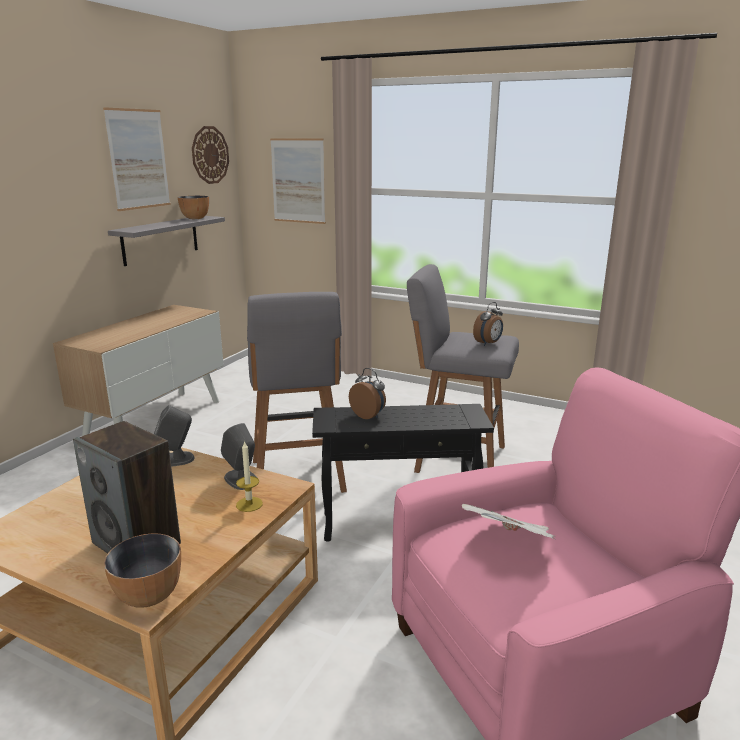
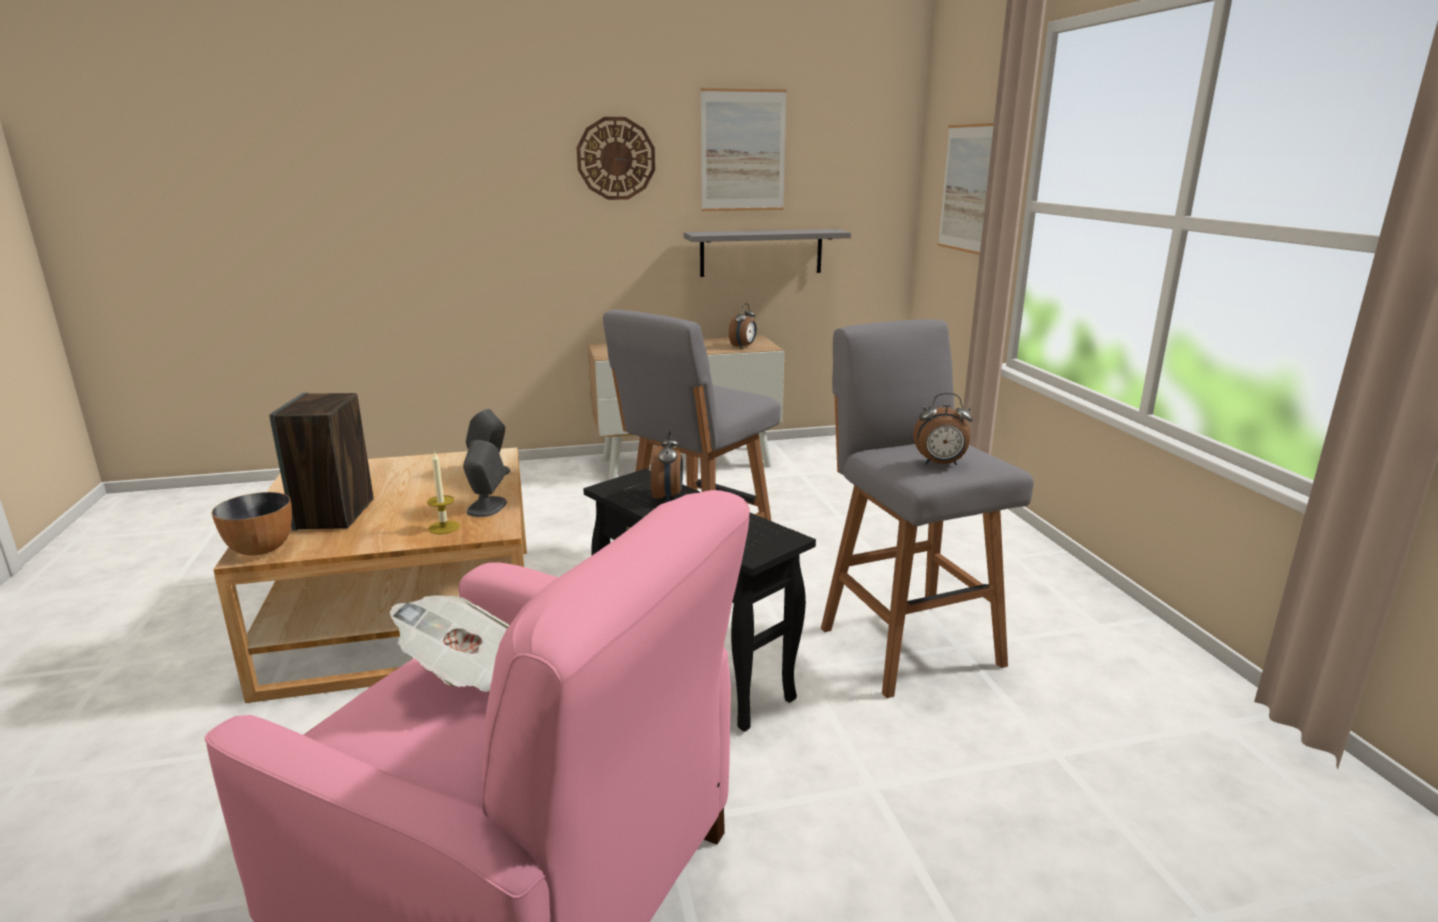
camera: 50 degrees right, 0 degrees up
bowl [178,196,209,219] -> none
wall clock [192,126,229,184] -> wall clock moved to [577,117,655,200]
none -> alarm clock [729,304,757,349]

